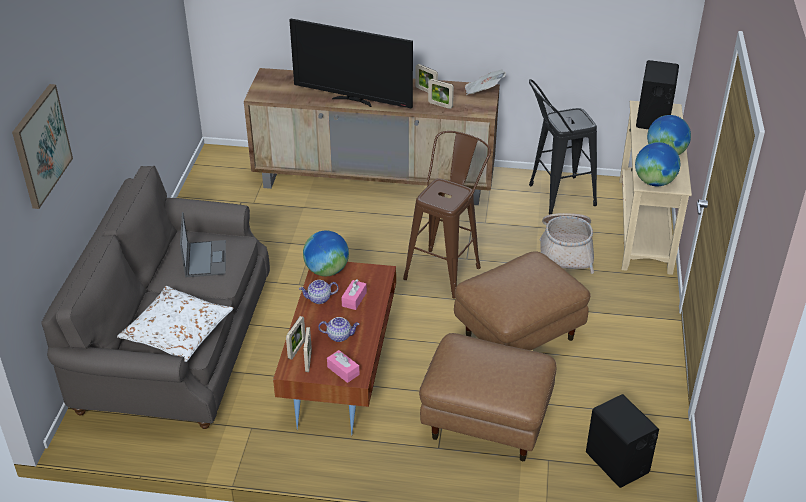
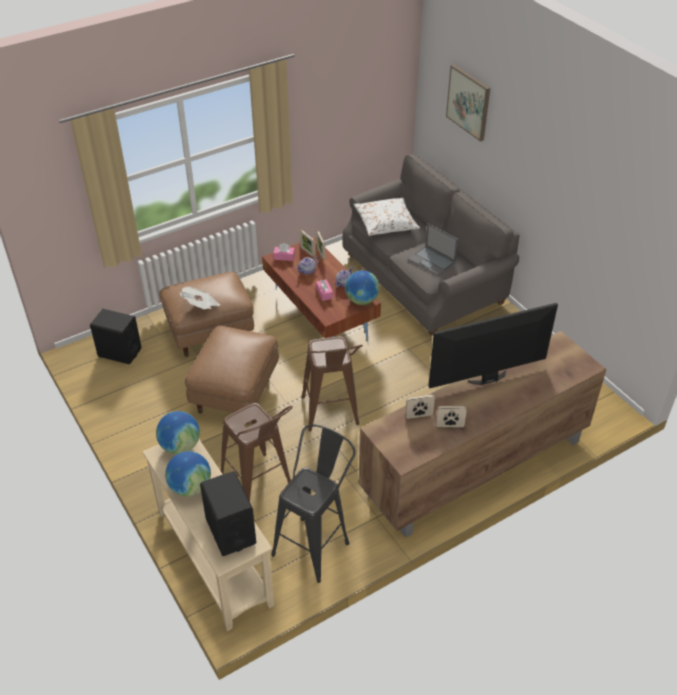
camera: 140 degrees right, 5 degrees up
newspaper [465,69,506,95] -> newspaper moved to [179,287,220,309]
basket [539,213,594,274] -> brown stool [221,403,293,502]

